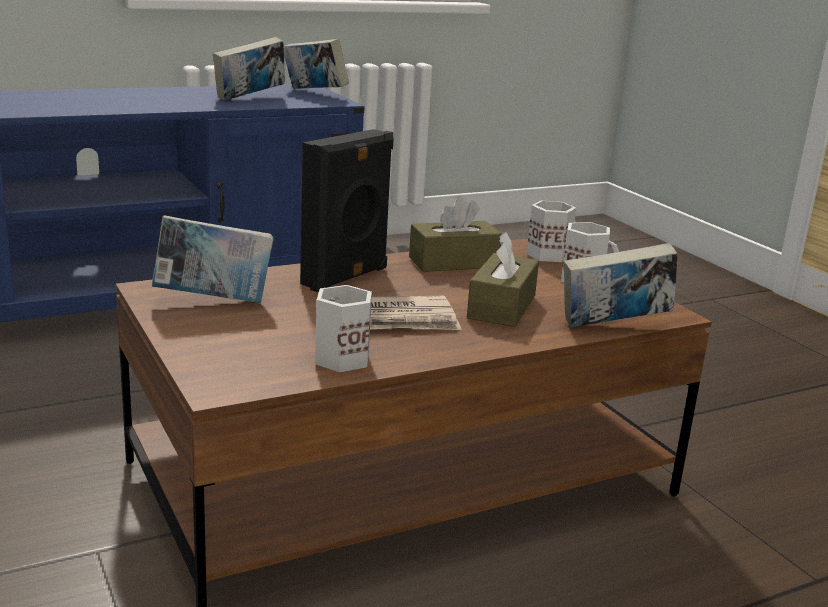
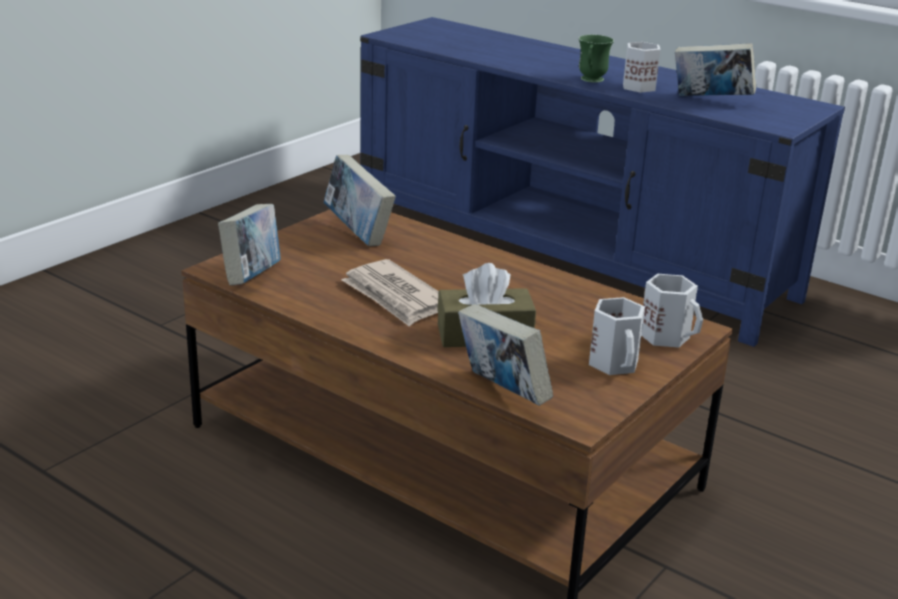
camera: 65 degrees right, 5 degrees up
book [284,39,349,89] -> book moved to [218,204,280,285]
black speaker [300,129,394,292] -> none
white mug [315,285,372,372] -> white mug moved to [623,42,661,93]
brown tissue box [409,196,502,272] -> none
none -> green mug [579,35,614,83]

